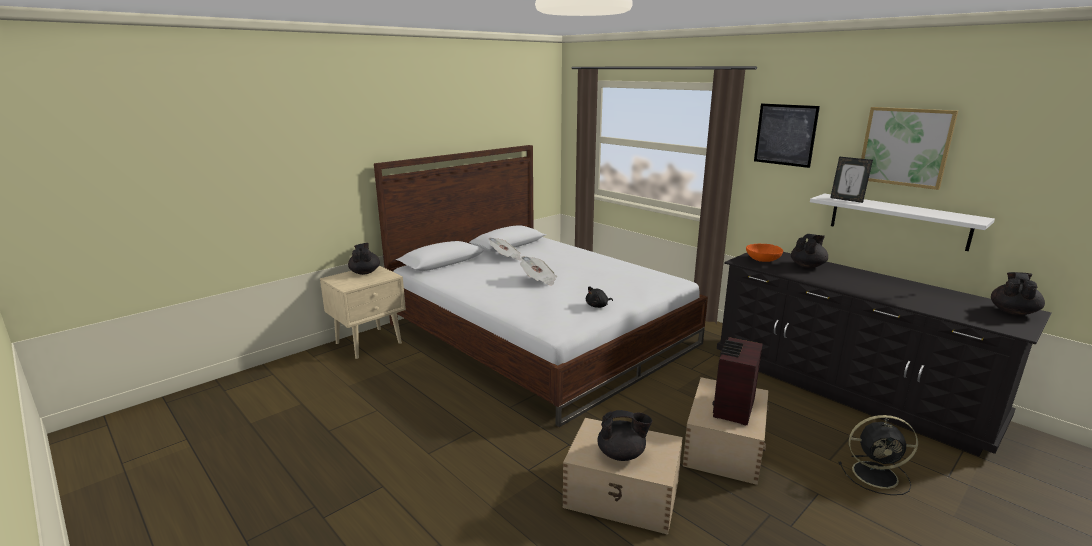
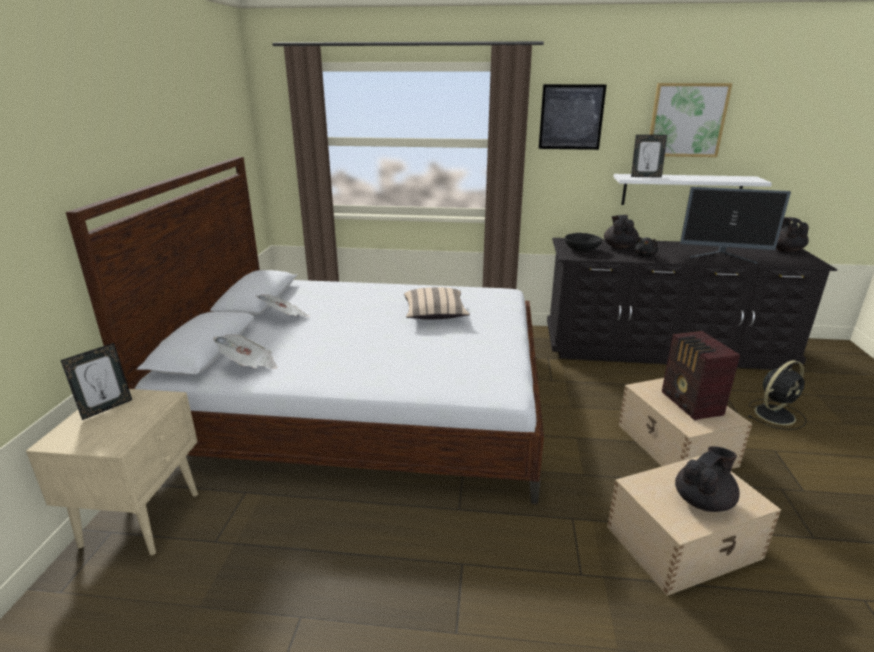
camera: 40 degrees left, 5 degrees up
black teapot [348,243,380,275] -> picture frame [61,343,132,420]
newspaper [520,256,557,286] -> newspaper moved to [213,335,278,368]
black plush toy [586,286,613,308] -> black plush toy moved to [633,237,658,257]
orange bowl [746,244,783,262] -> black bowl [565,233,602,252]
none -> beige pillow [404,287,470,320]
none -> monitor [680,187,791,264]

